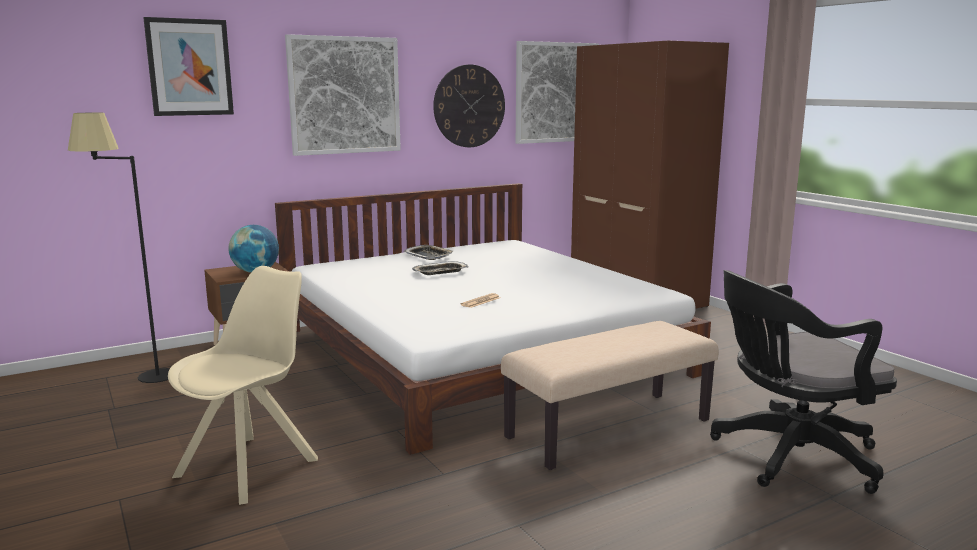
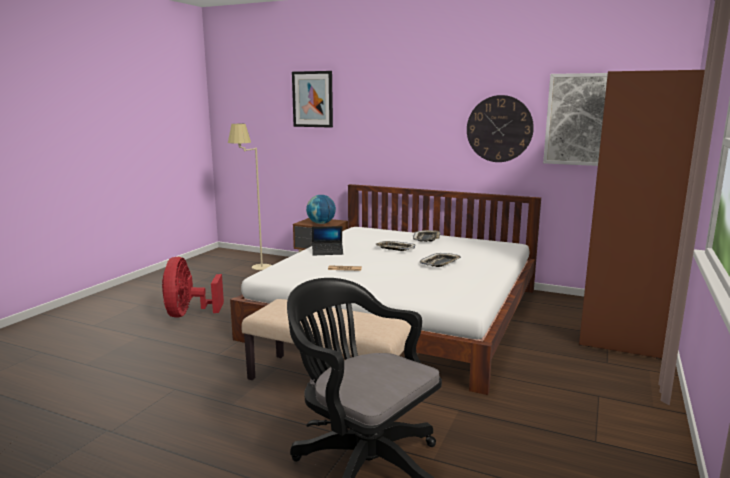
camera: 55 degrees right, 0 degrees up
black floor lamp [68,112,170,383] -> beige floor lamp [228,124,272,270]
beige chair [168,266,318,505] -> red fan [162,257,224,318]
picture [285,34,401,156] -> none
none -> laptop [312,226,343,255]
none -> tray [420,253,461,267]

